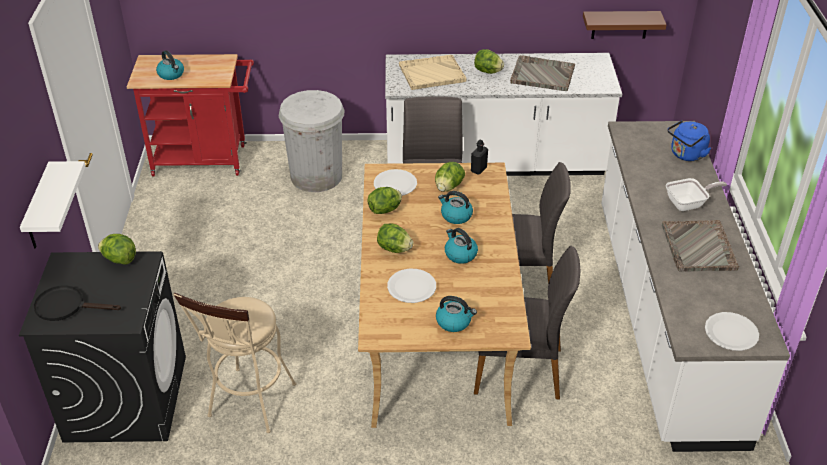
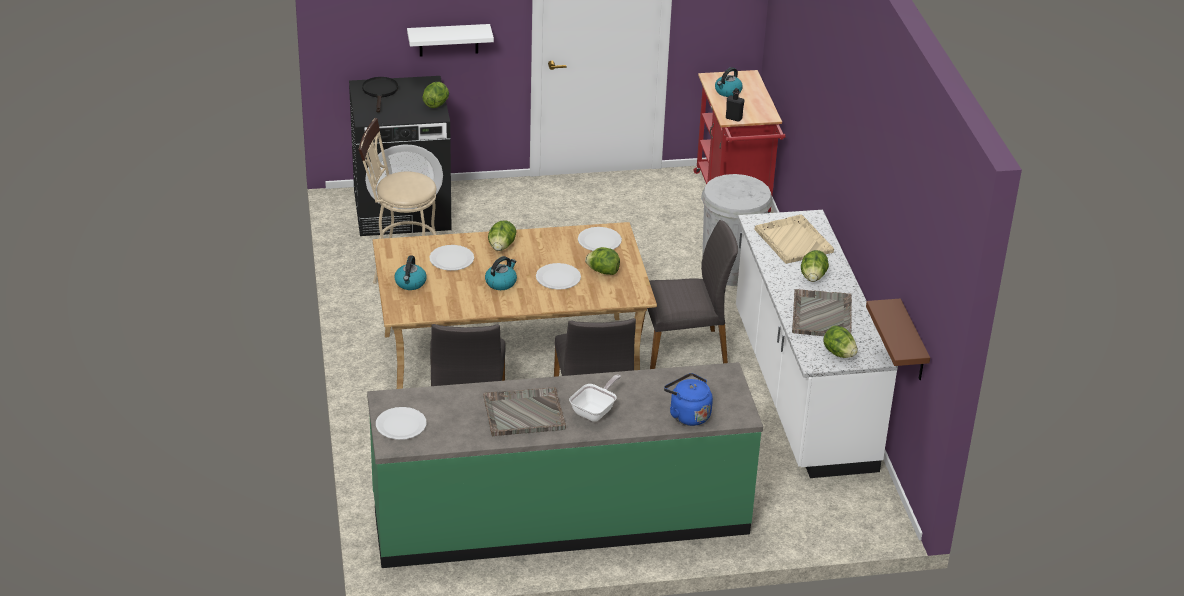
camera: 80 degrees right, 5 degrees down
lettuce [367,187,402,214] -> lettuce moved to [823,325,858,358]
kettle [438,191,473,224] -> white plate [536,263,581,290]
black bottle [471,140,488,175] -> black bottle moved to [726,88,744,122]
white counter [601,121,790,452] -> green counter [367,362,763,568]
frying pan [666,178,727,211] -> frying pan turned 120 degrees counterclockwise [569,375,621,422]

